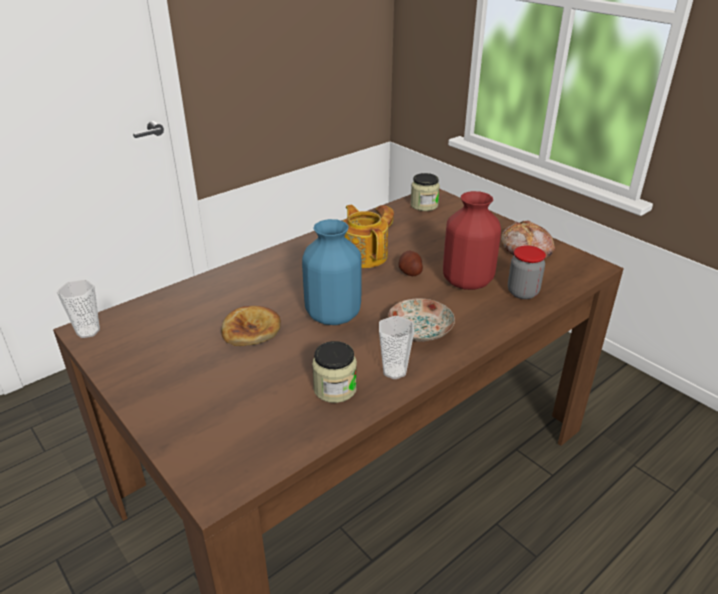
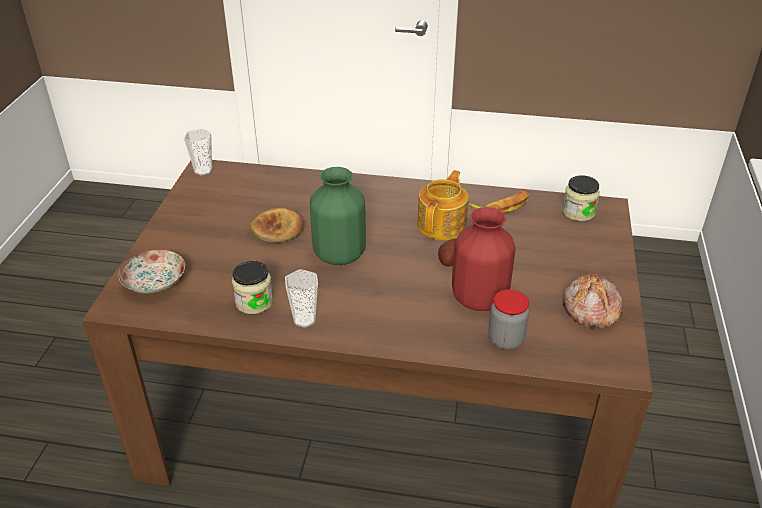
camera: 50 degrees right, 5 degrees up
blue vase [302,219,362,325] -> green vase [310,167,366,265]
plate [388,298,455,342] -> plate moved to [118,250,185,294]

